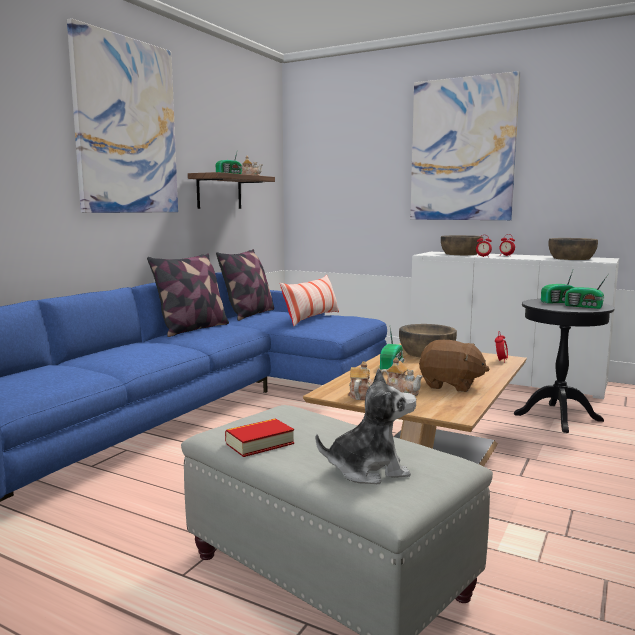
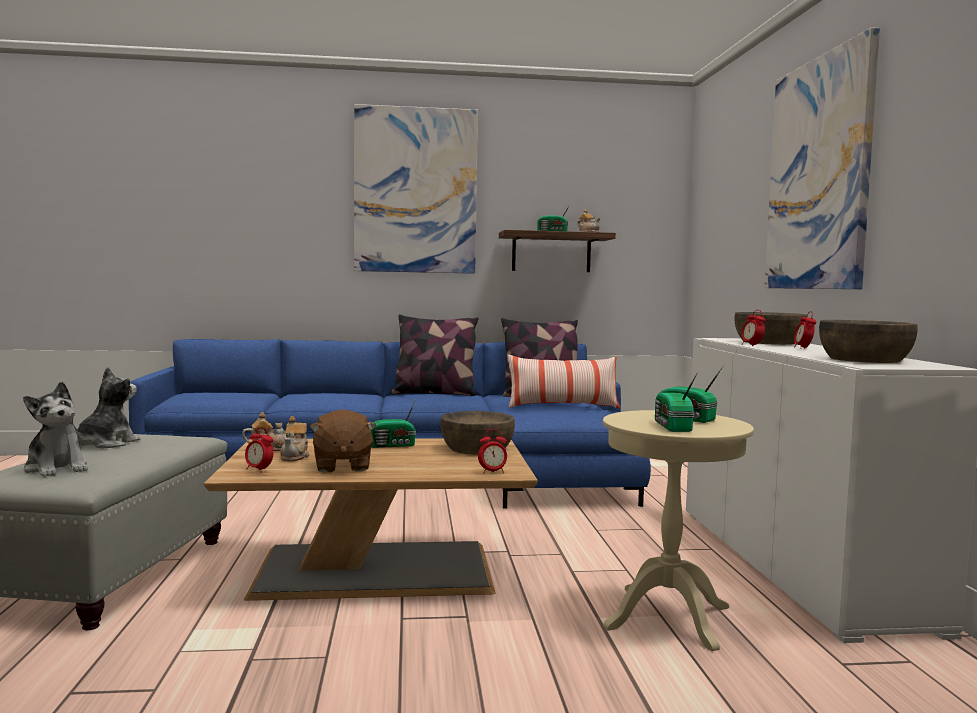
camera: 55 degrees right, 5 degrees down
book [225,418,294,457] -> plush toy [74,367,140,449]
black side table [514,299,614,433] -> beige side table [603,410,754,651]
none -> alarm clock [245,427,273,473]

